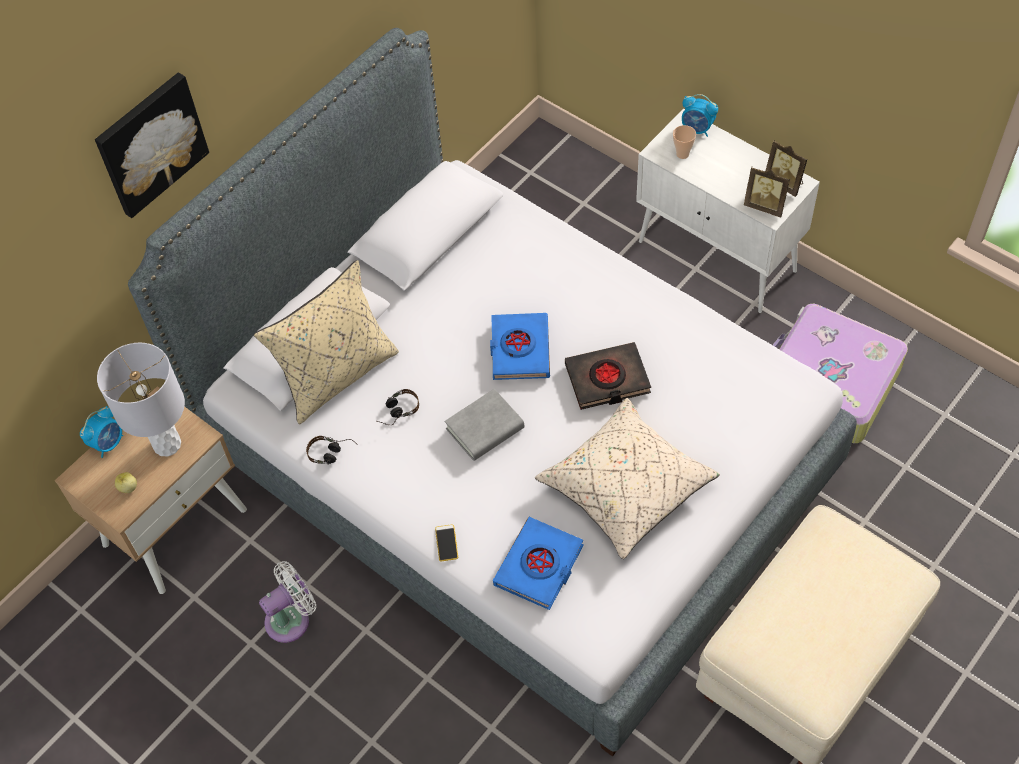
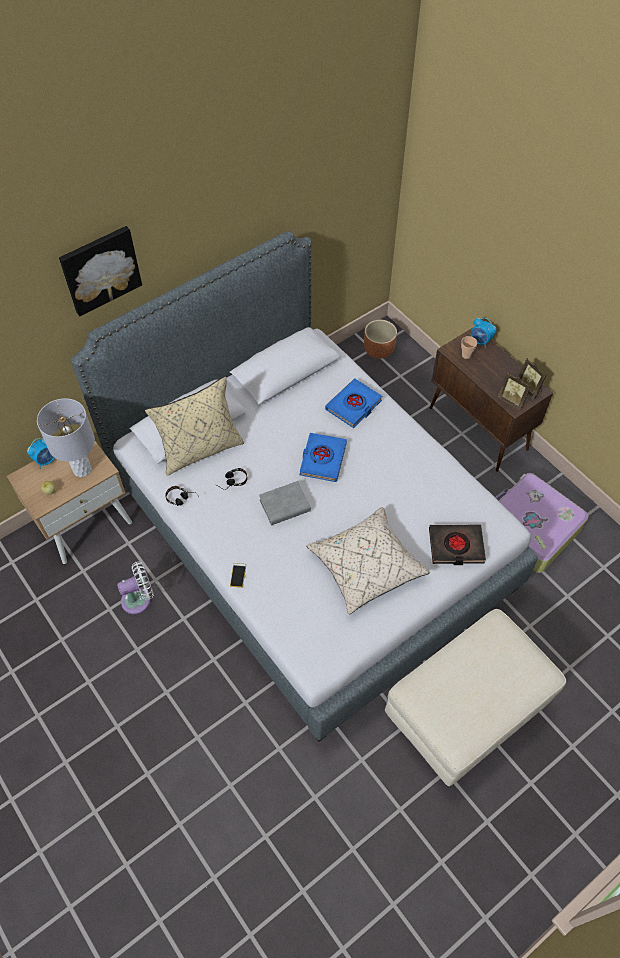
camera: 10 degrees right, 0 degrees up
blue book [493,517,584,610] -> blue book moved to [325,379,383,428]
black book [565,342,651,410] -> black book moved to [429,525,486,565]
white cabinet [636,109,820,313] -> brown cabinet [430,328,553,472]
none -> brown planter [364,320,397,359]

